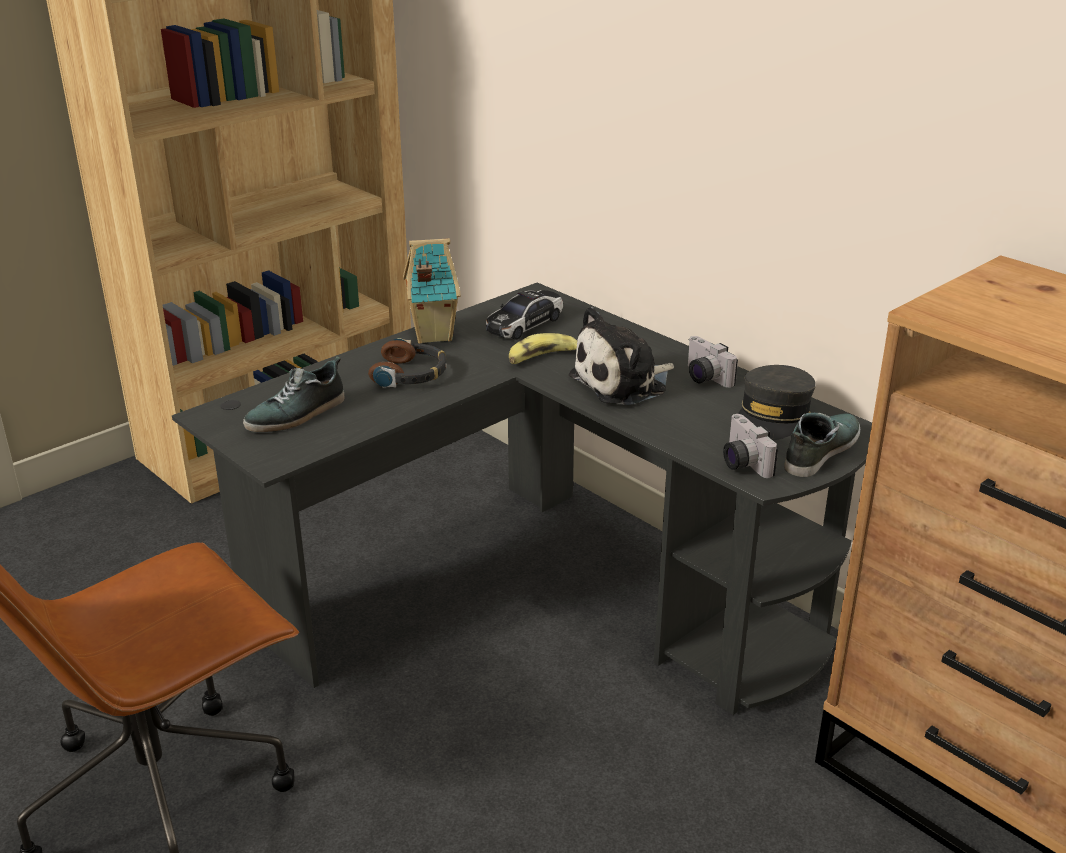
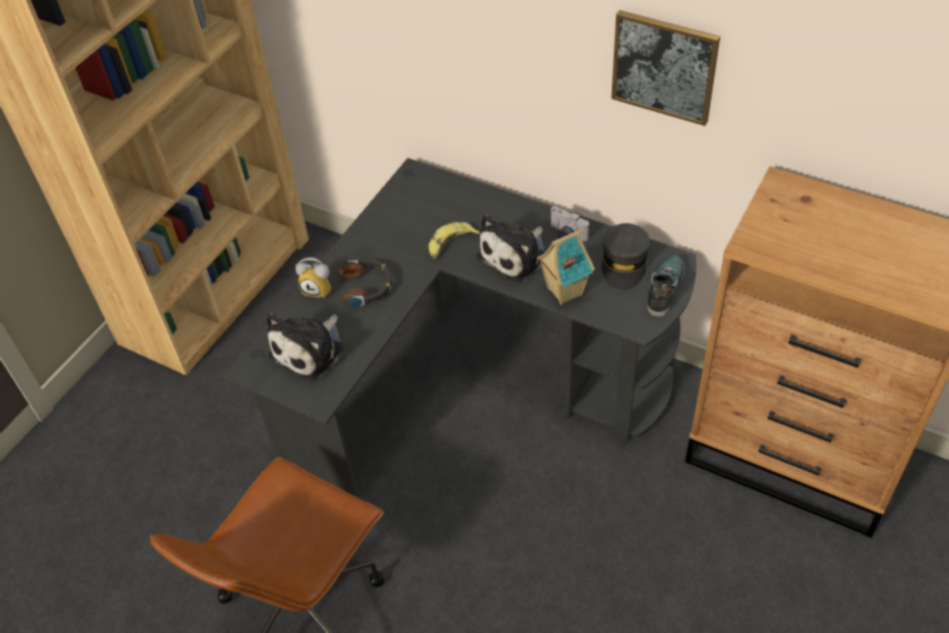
camera: 15 degrees left, 20 degrees up
shoe [243,356,345,432] -> plush toy [267,313,343,381]
toy house [403,238,461,344] -> toy house moved to [537,230,595,305]
toy car [486,290,563,340] -> none
camera [723,414,779,478] -> none
none -> alarm clock [296,257,331,299]
none -> picture [611,10,720,126]

